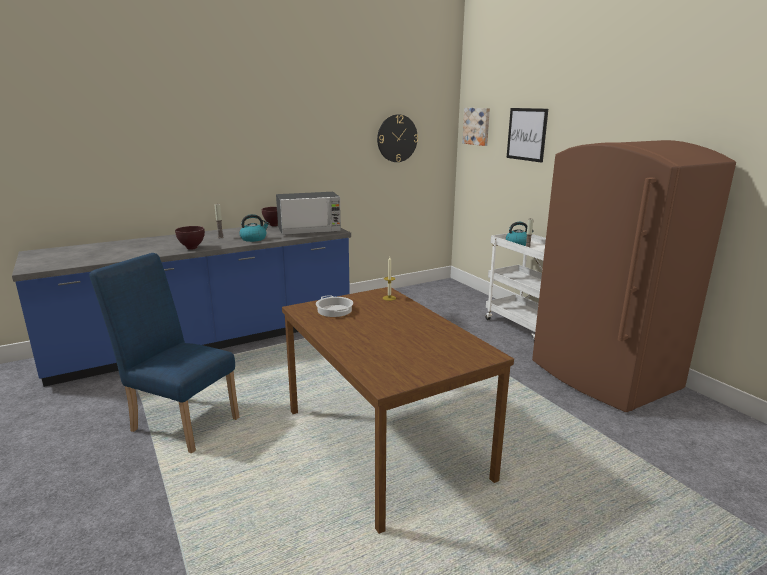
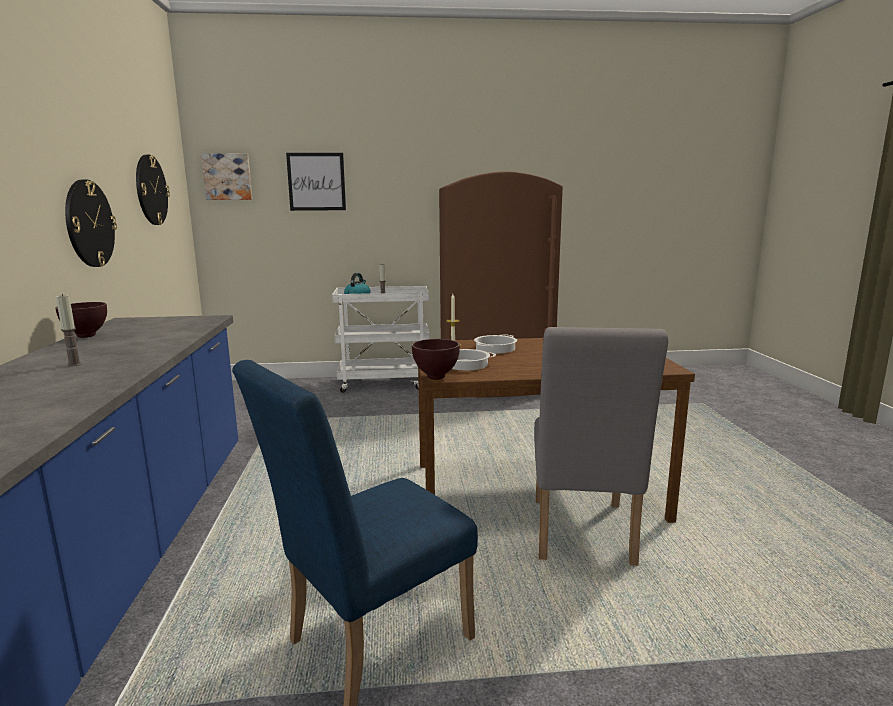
camera: 65 degrees left, 5 degrees down
brown bowl [175,226,205,250] -> brown bowl moved to [412,339,460,380]
kettle [239,214,269,242] -> none
microwave [276,192,341,235] -> none
none -> wall clock [65,179,117,267]
none -> cooking pot [474,334,517,354]
none -> grey chair [534,327,668,566]

